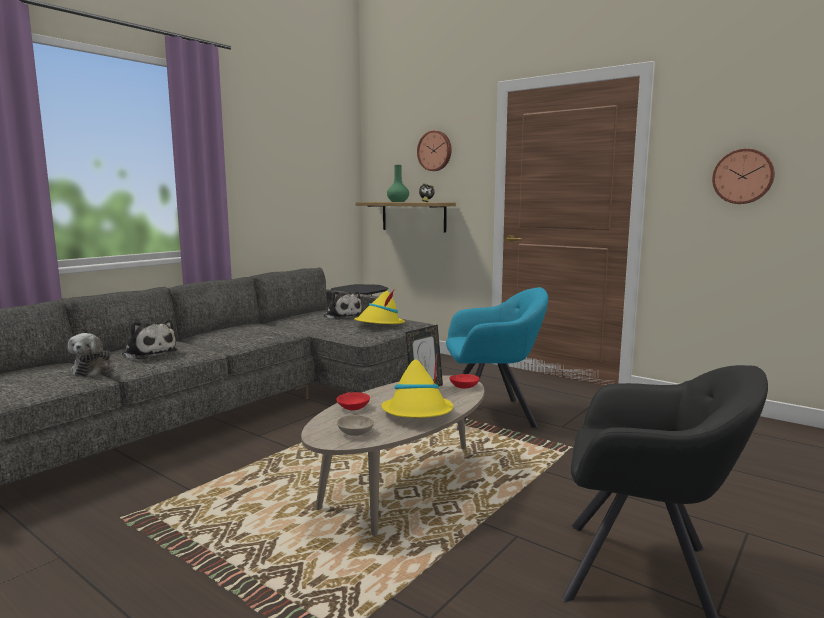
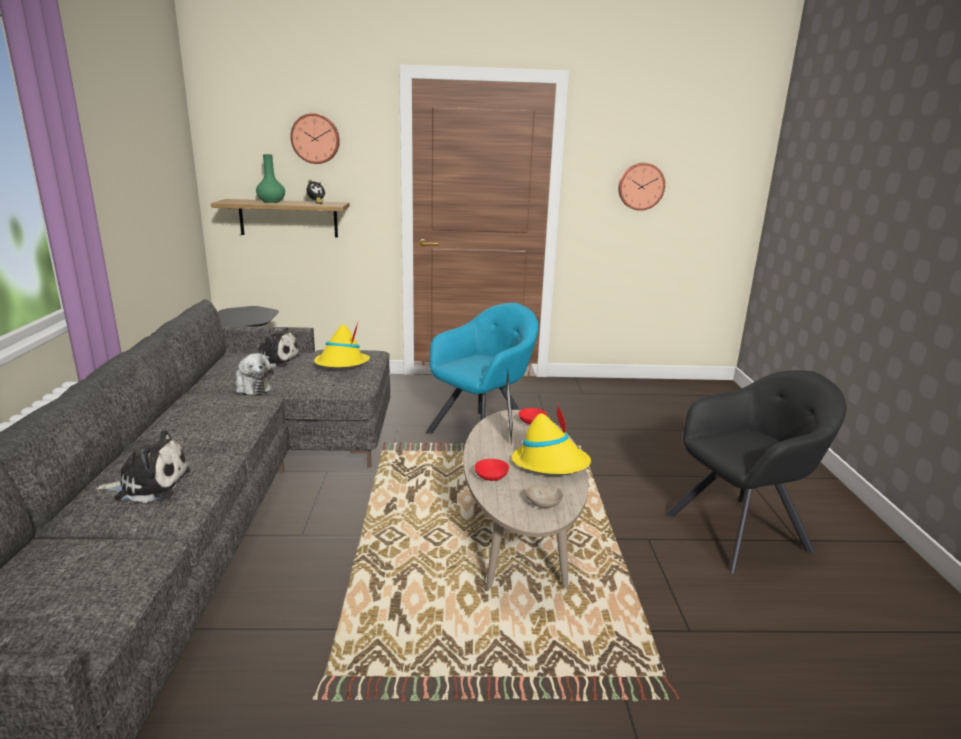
camera: 40 degrees left, 10 degrees up
plush toy [68,333,111,376] -> plush toy moved to [235,353,273,395]

